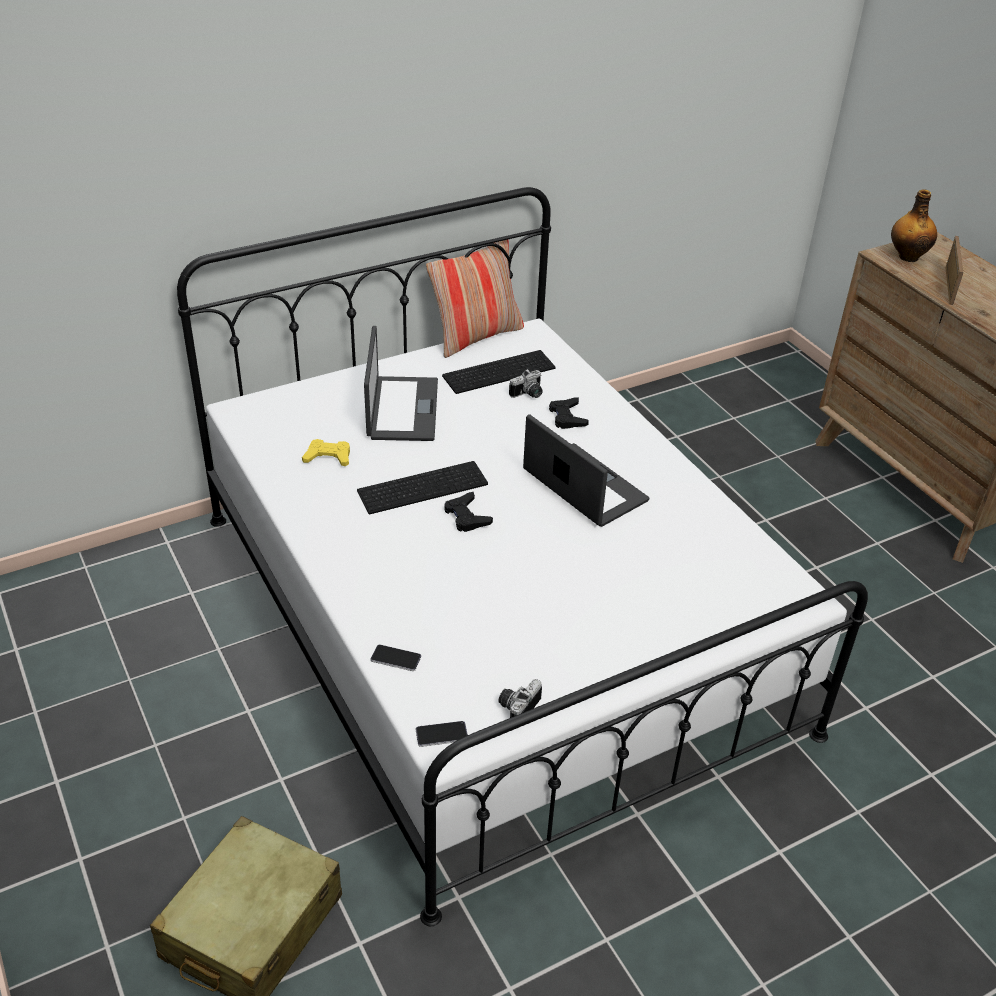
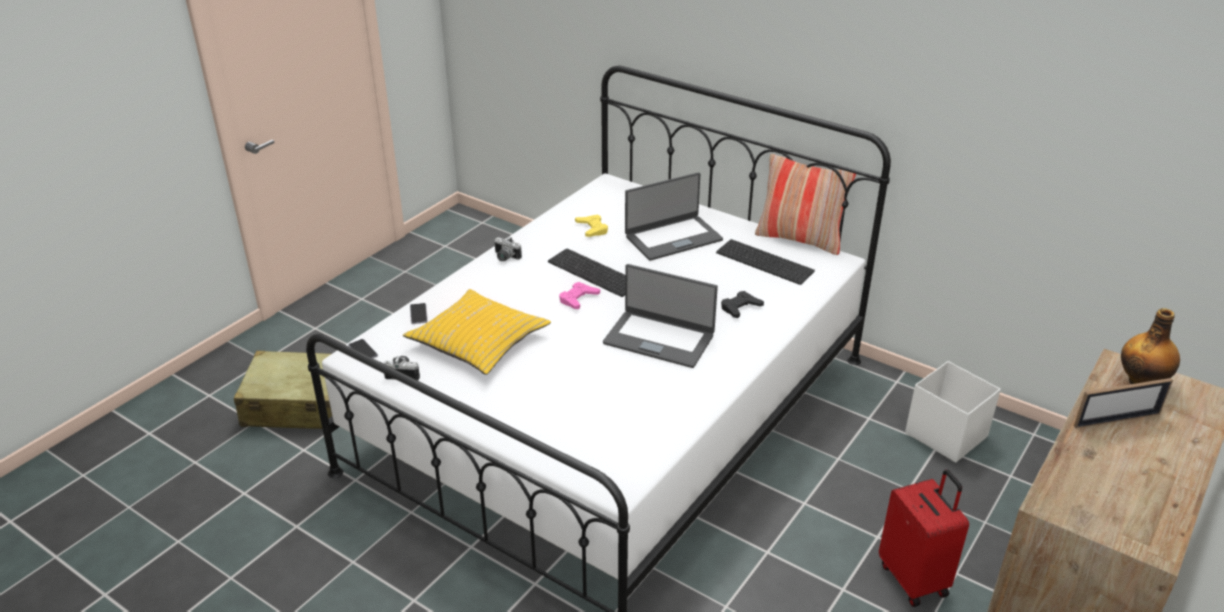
camera: 65 degrees right, 5 degrees down
black game controller [444,492,493,532] -> pink game controller [559,282,600,309]
camera [509,369,542,398] -> camera moved to [494,237,522,261]
laptop [523,414,649,527] -> laptop turned 90 degrees clockwise [603,264,718,368]
none -> yellow pillow [403,289,551,375]
none -> red suitcase [879,469,969,607]
none -> white storage box [905,361,1001,463]

